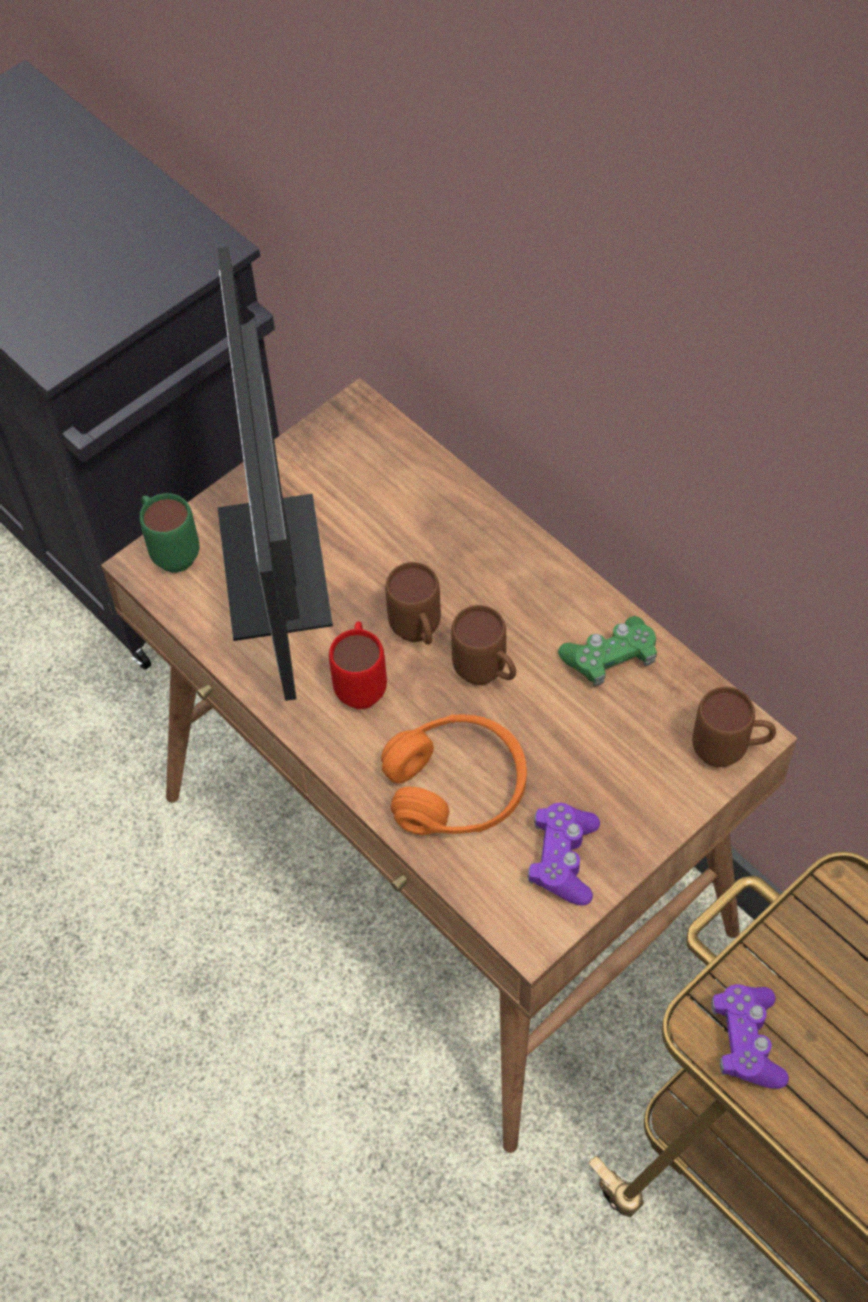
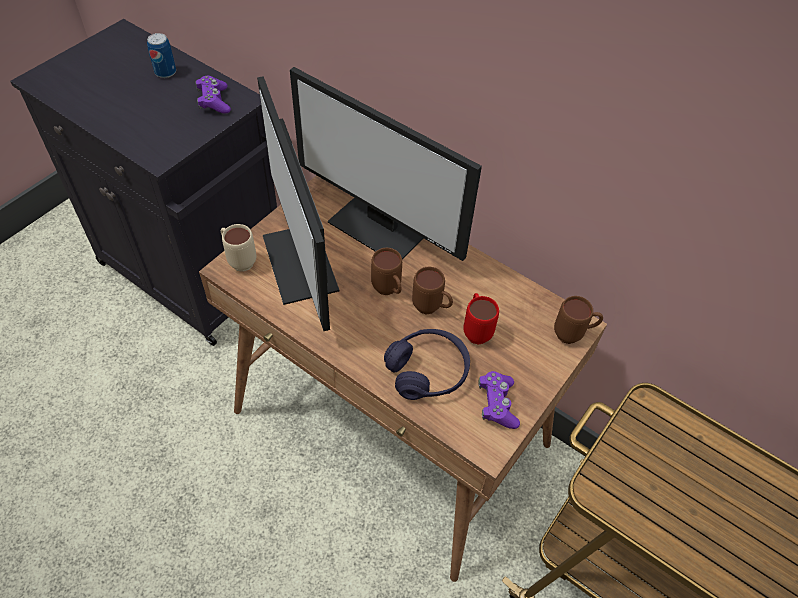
camera: 15 degrees left, 5 degrees down
green mug [140,493,200,573] -> beige mug [221,224,256,272]
red mug [329,621,387,709] -> red mug moved to [463,293,499,344]
orange headphones [381,714,527,835] -> purple headphones [384,329,470,400]
green game controller [558,616,657,687] -> none
purple game controller [711,984,789,1089] -> purple game controller moved to [195,76,231,113]
none -> can [147,33,176,78]
none -> monitor [290,67,482,261]

